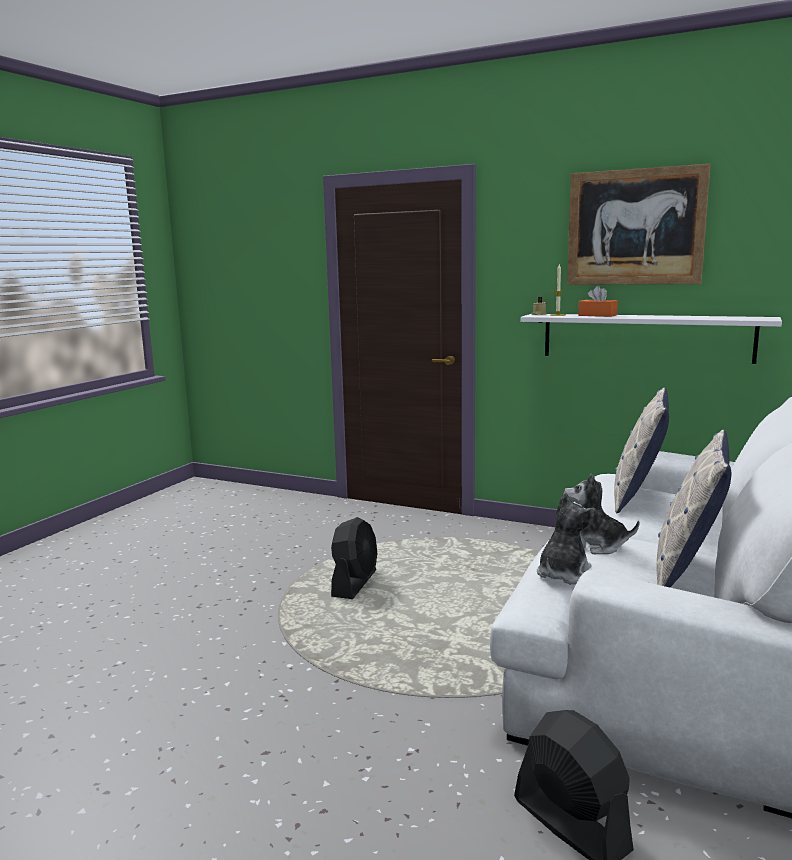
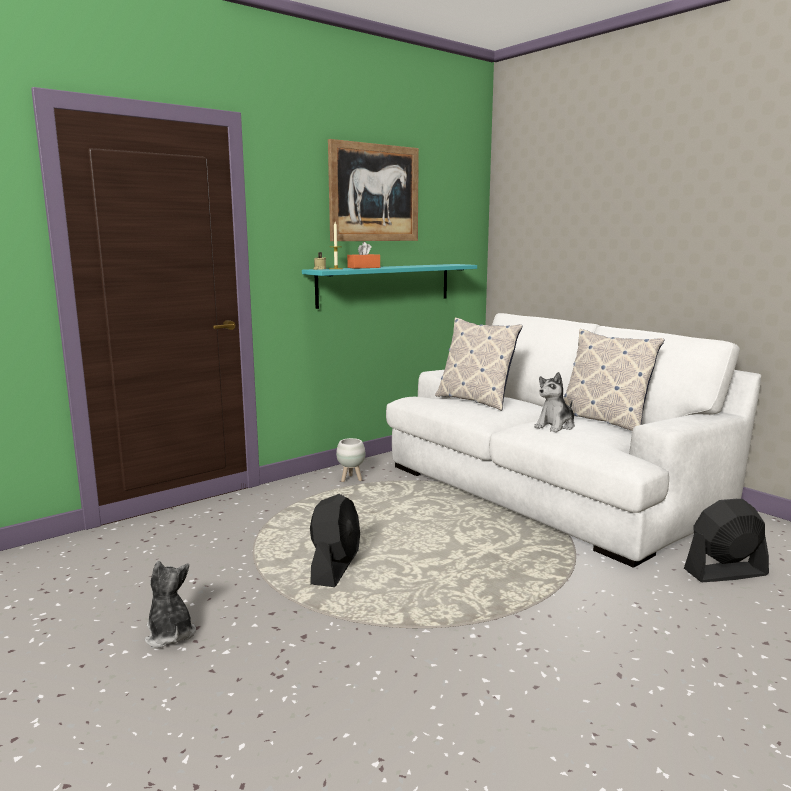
camera: 65 degrees left, 0 degrees up
black fan [331,517,378,599] -> black fan turned 60 degrees clockwise [310,494,360,587]
white shelf [520,314,782,364] -> turquoise shelf [302,264,477,309]
plush toy [537,492,595,584] -> plush toy moved to [145,561,196,648]
none -> white planter [336,438,365,482]

